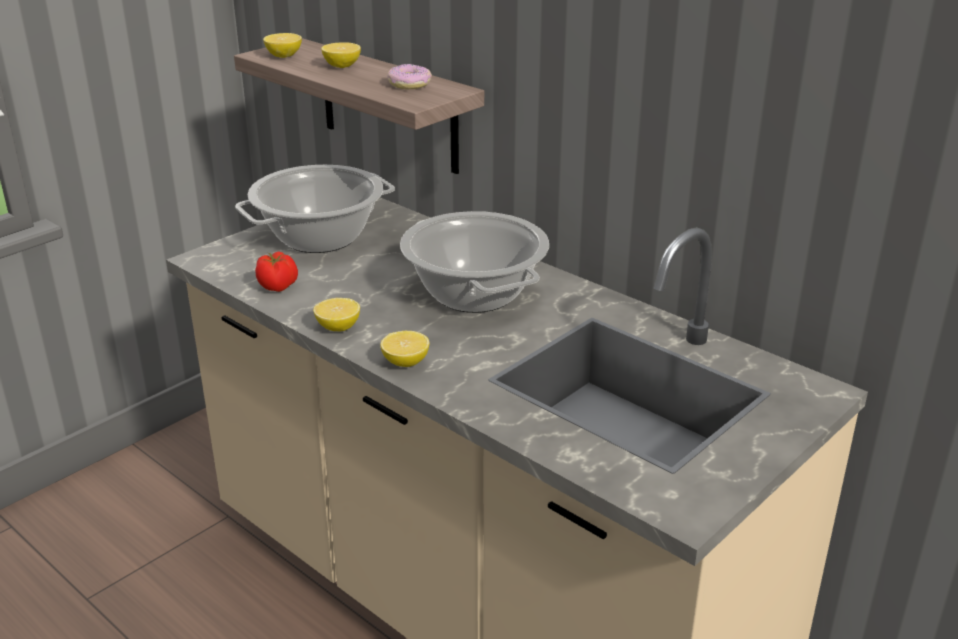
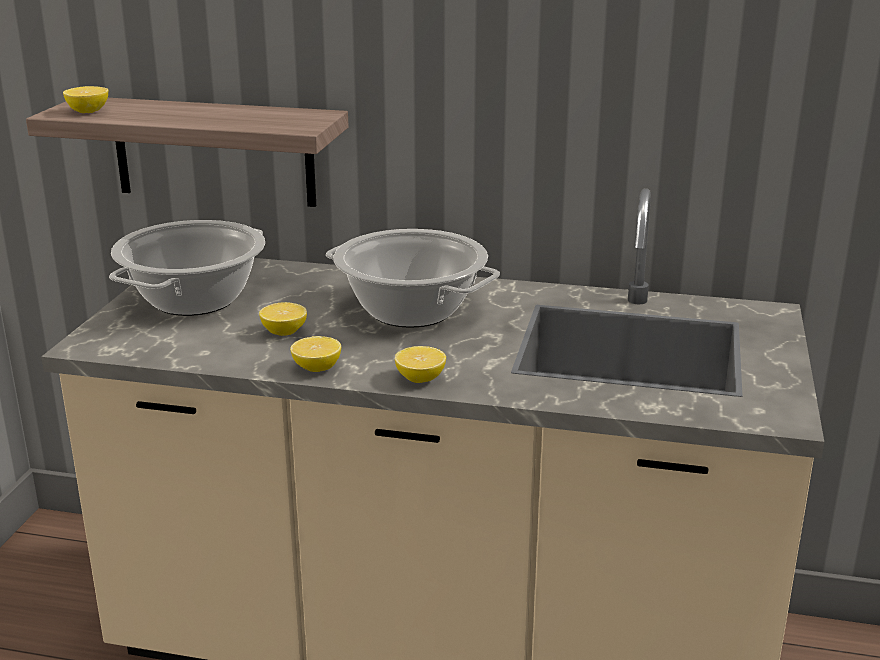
camera: 30 degrees left, 5 degrees down
tomato [255,251,298,292] -> none
lemon [321,42,361,68] -> lemon moved to [259,302,307,336]
donut [387,64,432,89] -> none

